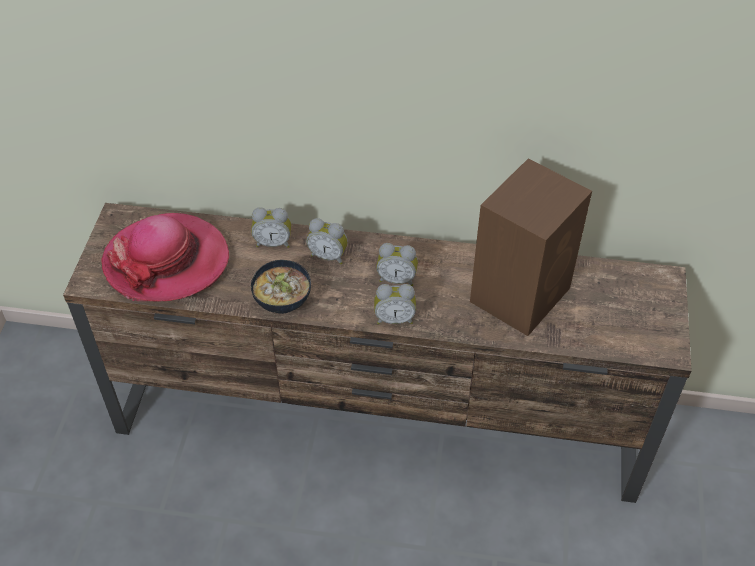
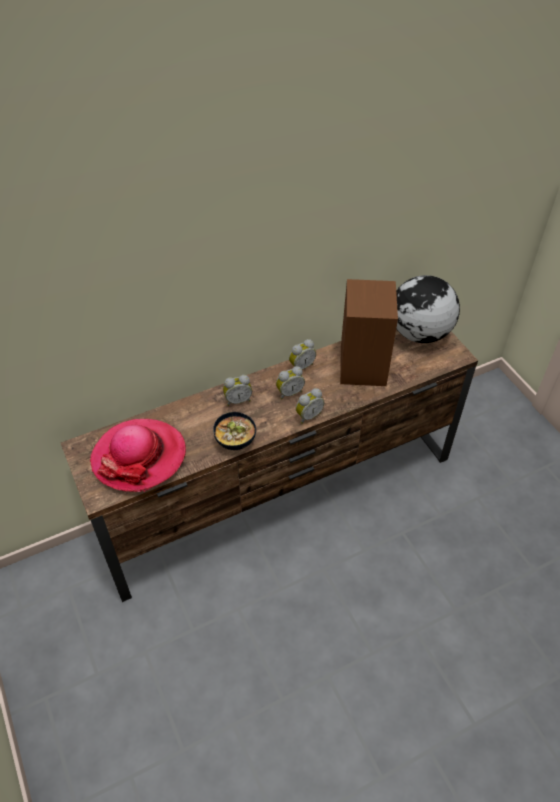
camera: 35 degrees left, 0 degrees up
alarm clock [251,207,291,248] -> alarm clock moved to [289,339,316,369]
none -> globe [396,275,460,343]

